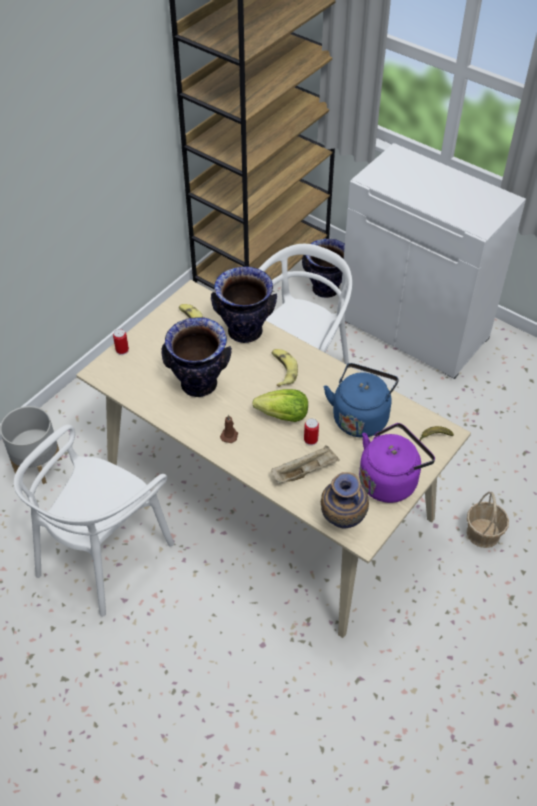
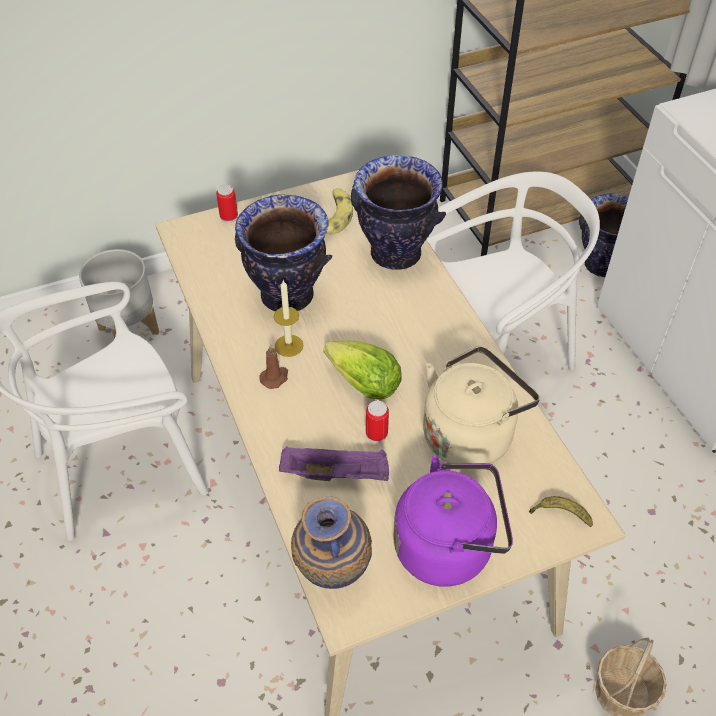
camera: 30 degrees right, 0 degrees up
beige tray [271,445,340,484] -> purple tray [279,446,389,481]
banana [272,349,298,387] -> none
blue kettle [324,363,399,438] -> beige kettle [423,346,540,464]
none -> candle [274,280,304,357]

